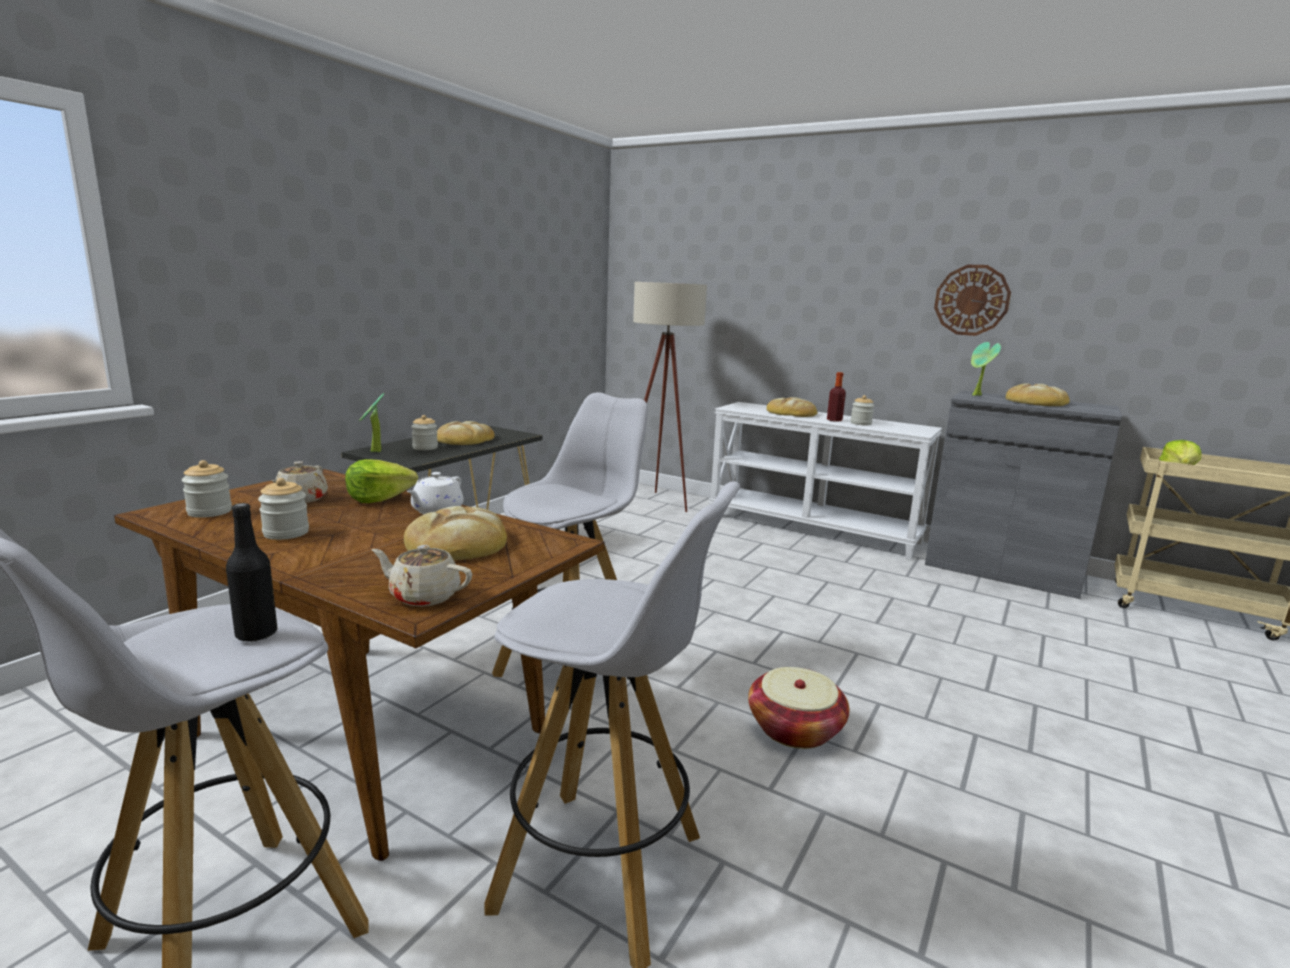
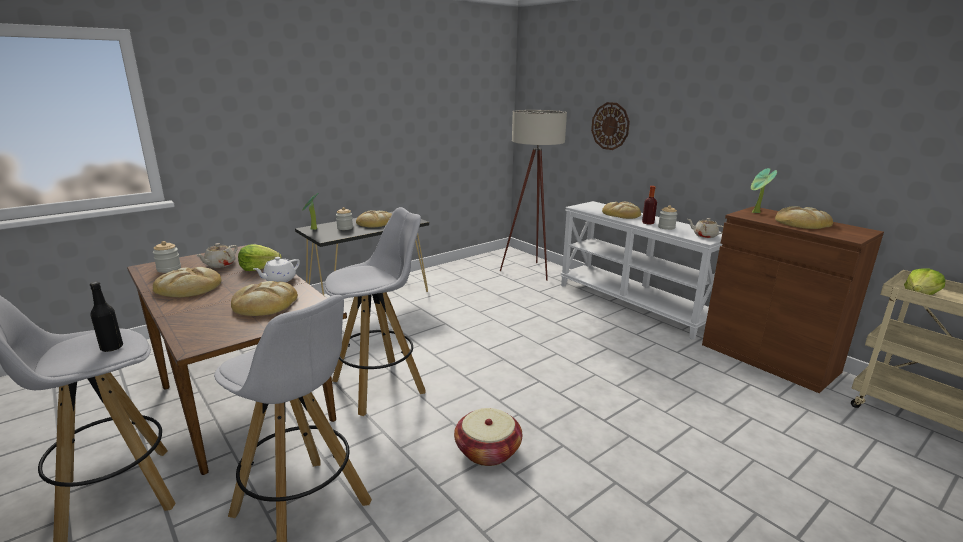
camera: 20 degrees right, 5 degrees up
jar [258,478,309,540] -> bread [153,267,221,297]
beige teapot [372,545,472,606] -> beige teapot moved to [688,218,724,238]
grey cabinet [925,391,1122,599] -> brown cabinet [702,206,884,393]
wall clock [934,265,1011,336] -> wall clock moved to [591,102,630,150]

